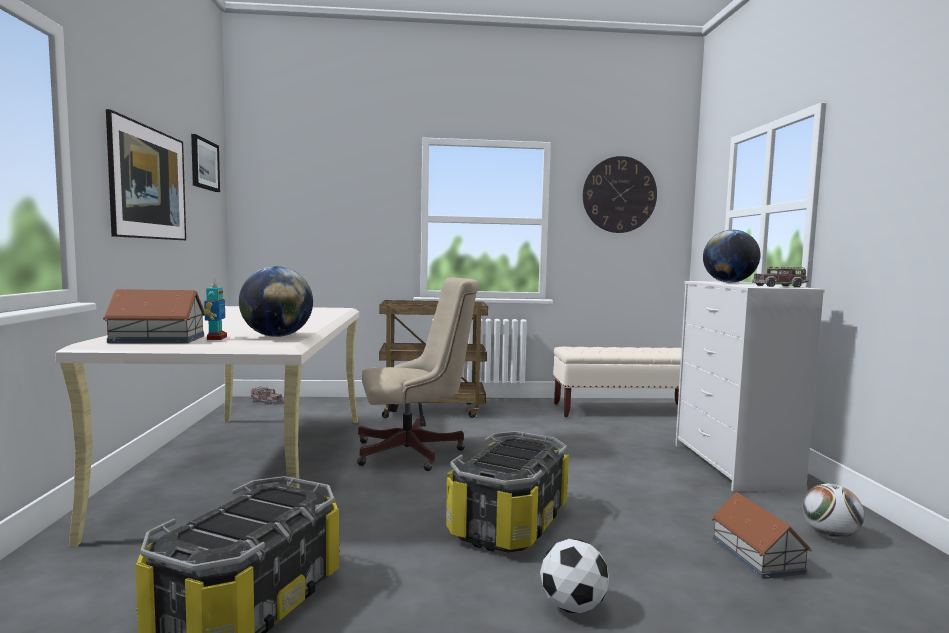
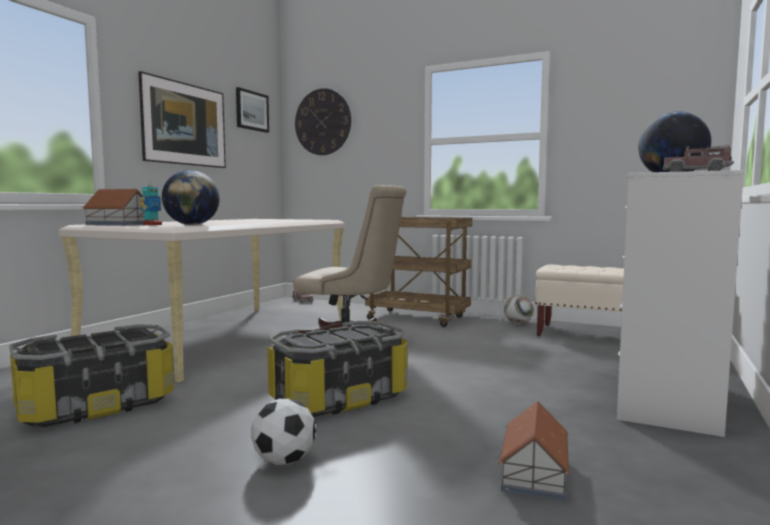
camera: 30 degrees right, 0 degrees up
wall clock [583,156,657,233] -> wall clock moved to [295,88,351,155]
football [803,484,864,539] -> football moved to [504,295,534,324]

